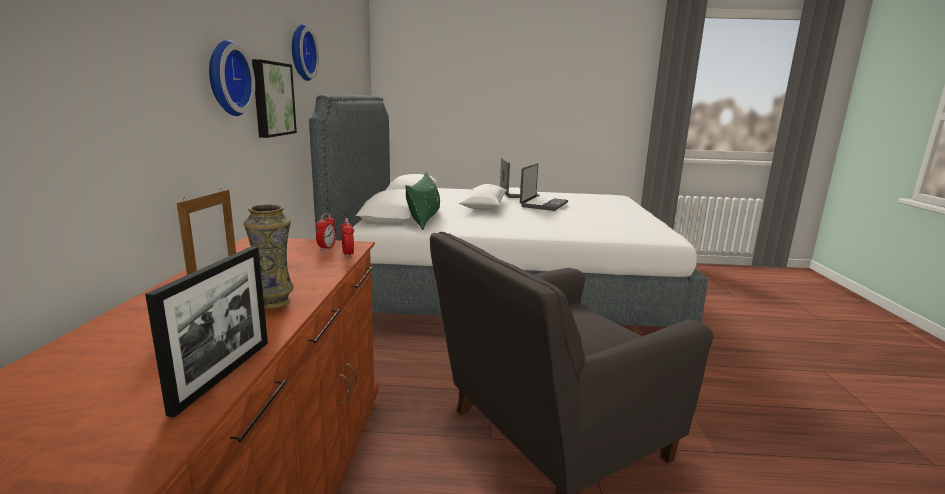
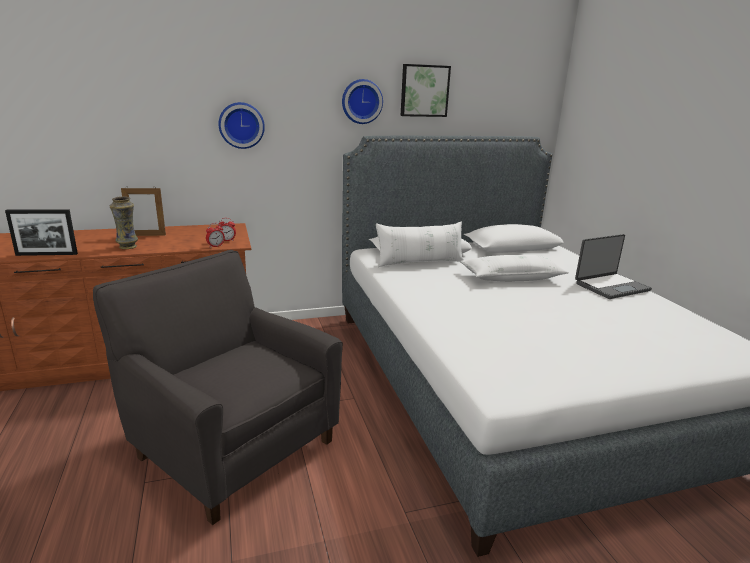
camera: 70 degrees right, 5 degrees up
picture [252,59,297,138] -> picture moved to [400,64,451,117]
green pillow [405,172,440,230] -> white pillow [376,221,464,267]
laptop [520,163,568,211] -> none

